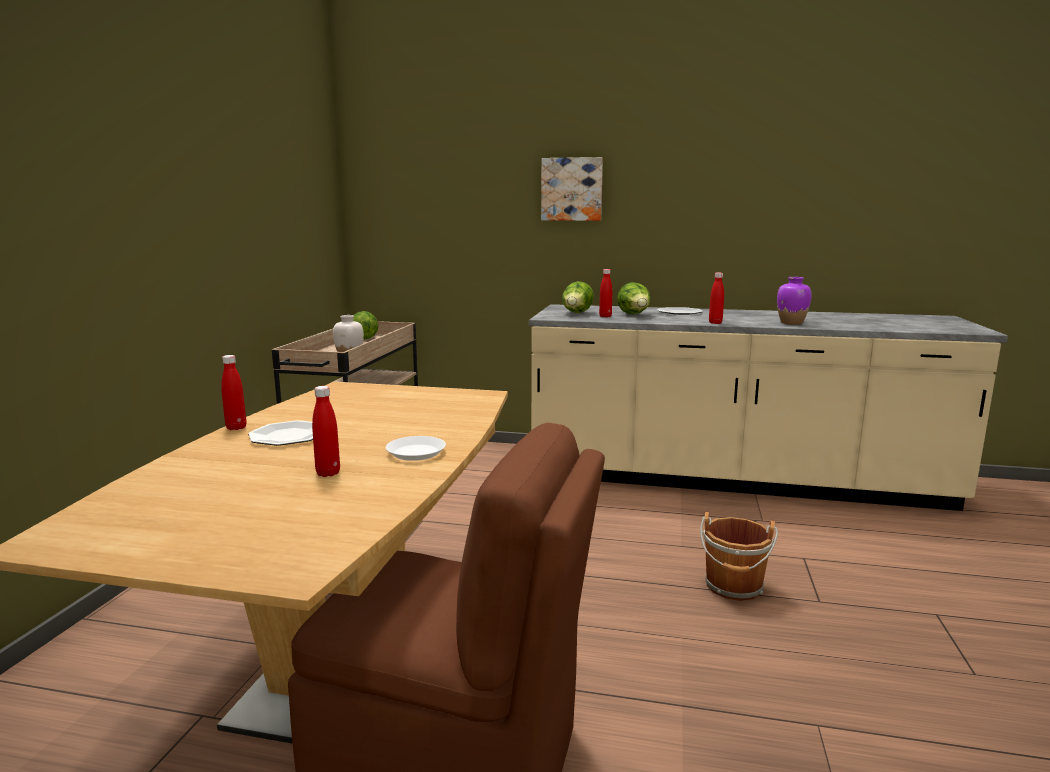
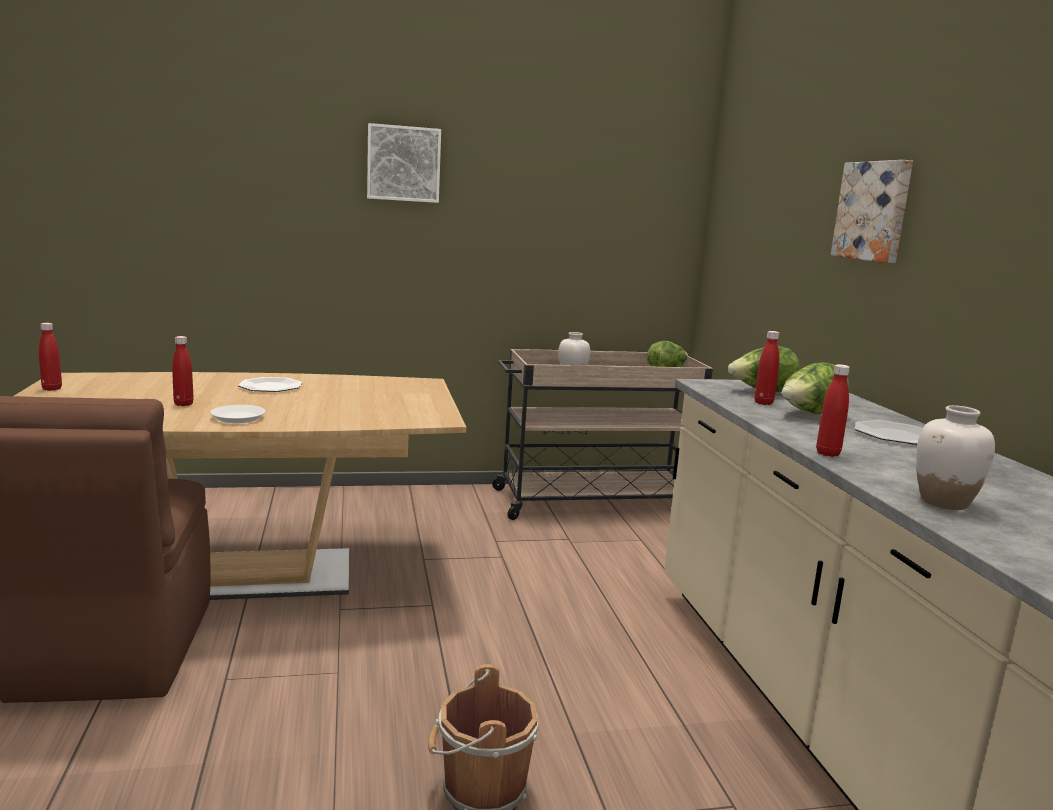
camera: 65 degrees right, 0 degrees up
red bottle [221,355,246,430] -> red bottle moved to [39,323,62,391]
purple vase [777,277,812,325] -> white vase [916,405,995,510]
none -> picture [367,123,441,203]

